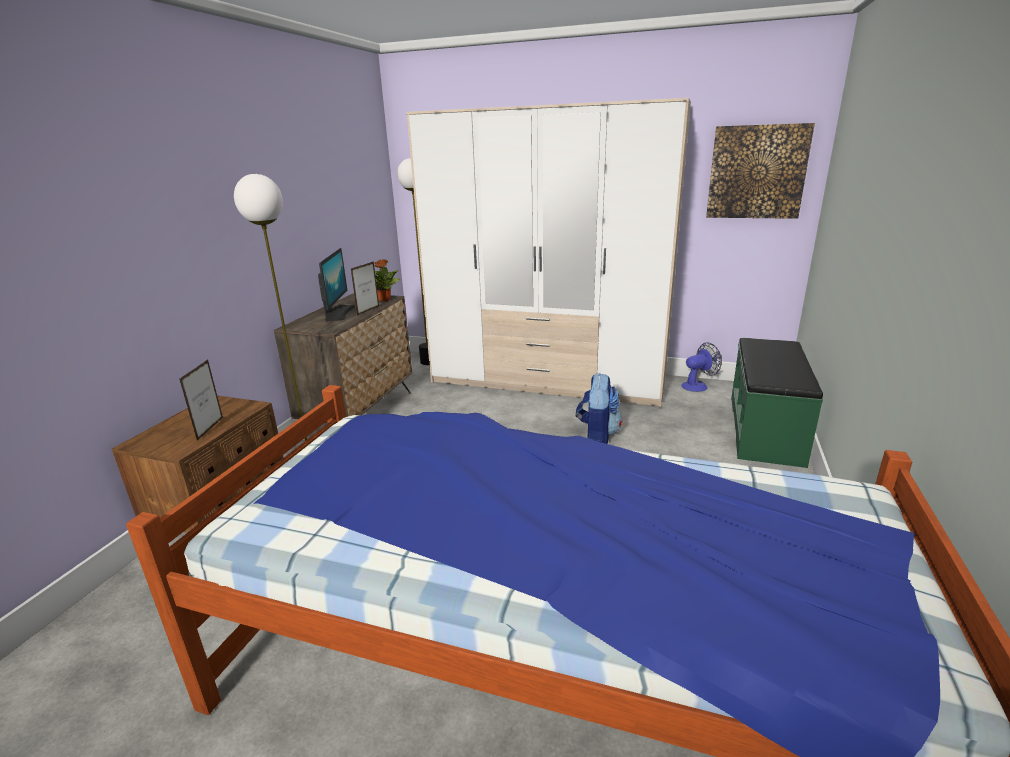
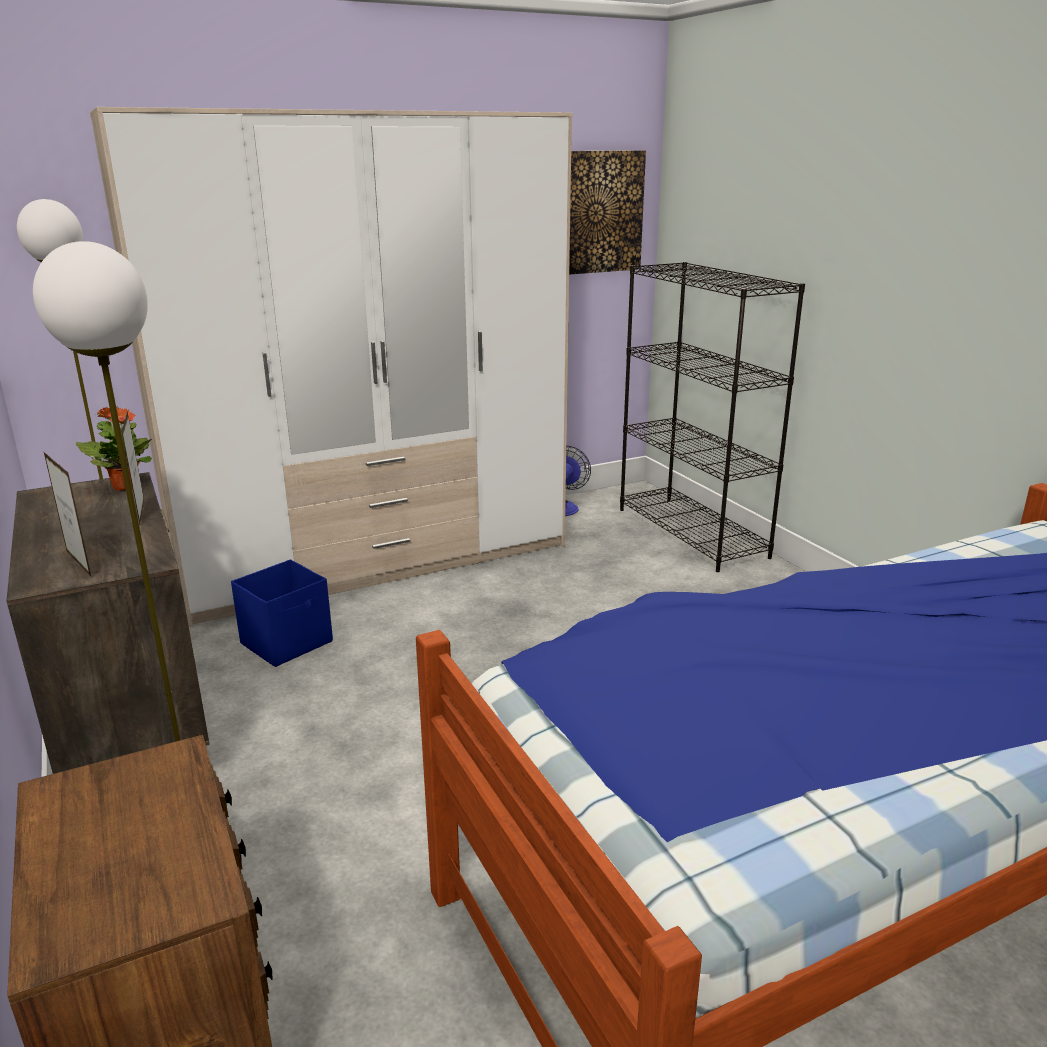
camera: 45 degrees left, 0 degrees up
picture frame [180,360,223,441] -> picture frame moved to [44,452,91,576]
monitor [318,248,355,322] -> none
backpack [576,373,622,444] -> none
green bench [731,338,823,468] -> black bookcase [620,262,805,572]
none -> blue storage box [231,560,333,667]

